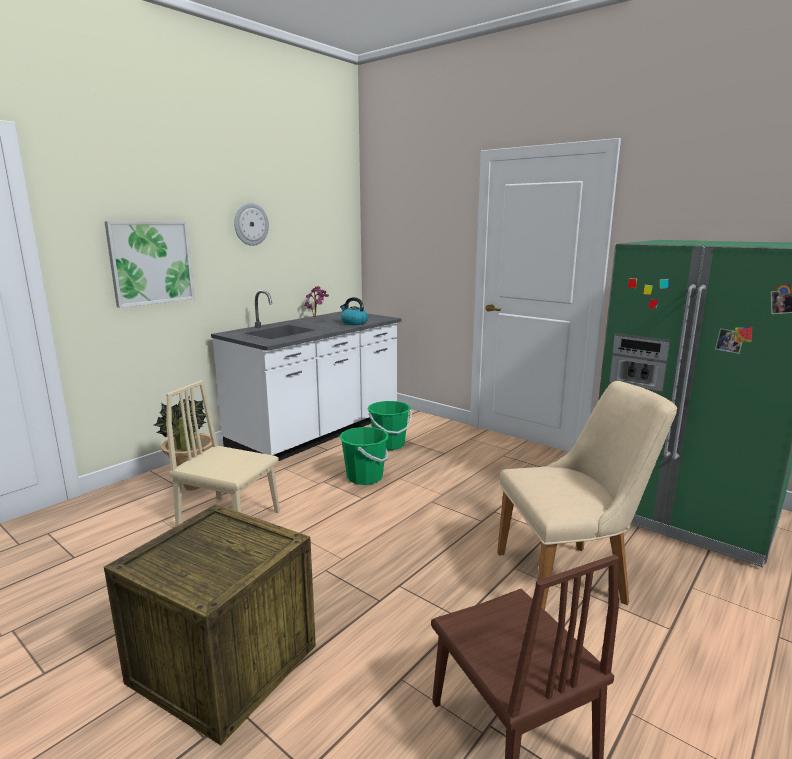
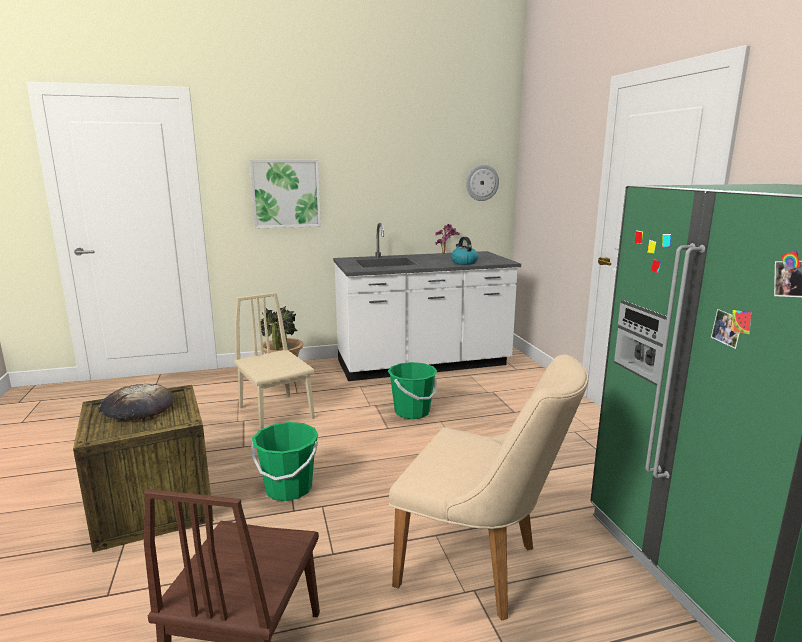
camera: 35 degrees right, 0 degrees up
wall clock [234,203,269,246] -> wall clock moved to [466,165,499,201]
green bucket [368,401,412,450] -> green bucket moved to [251,422,319,501]
none -> bread [98,384,174,420]

